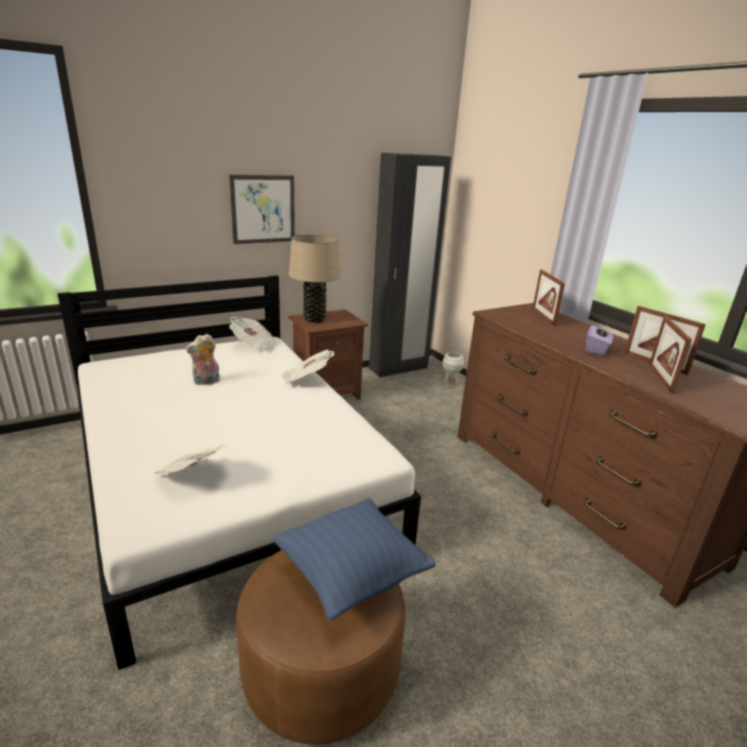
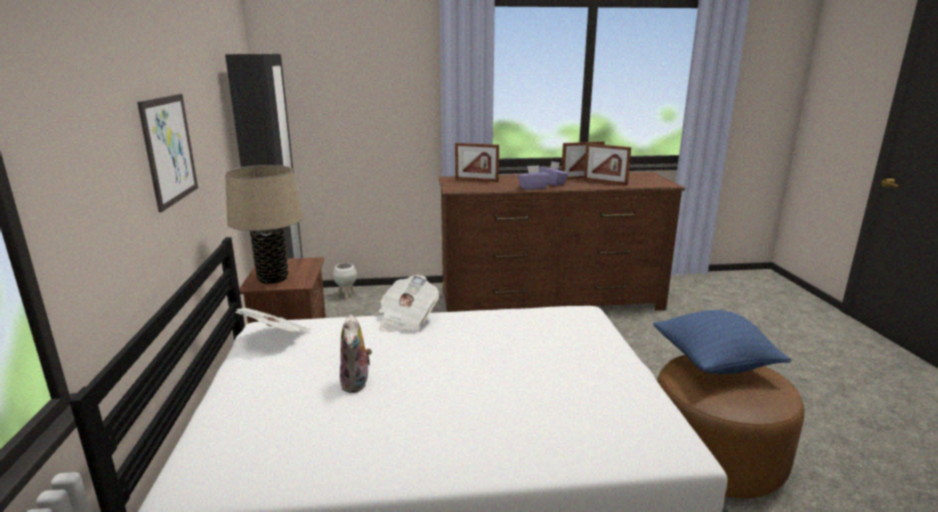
camera: 65 degrees left, 5 degrees down
newspaper [155,445,226,474] -> none
none -> purple tissue box [518,165,550,190]

